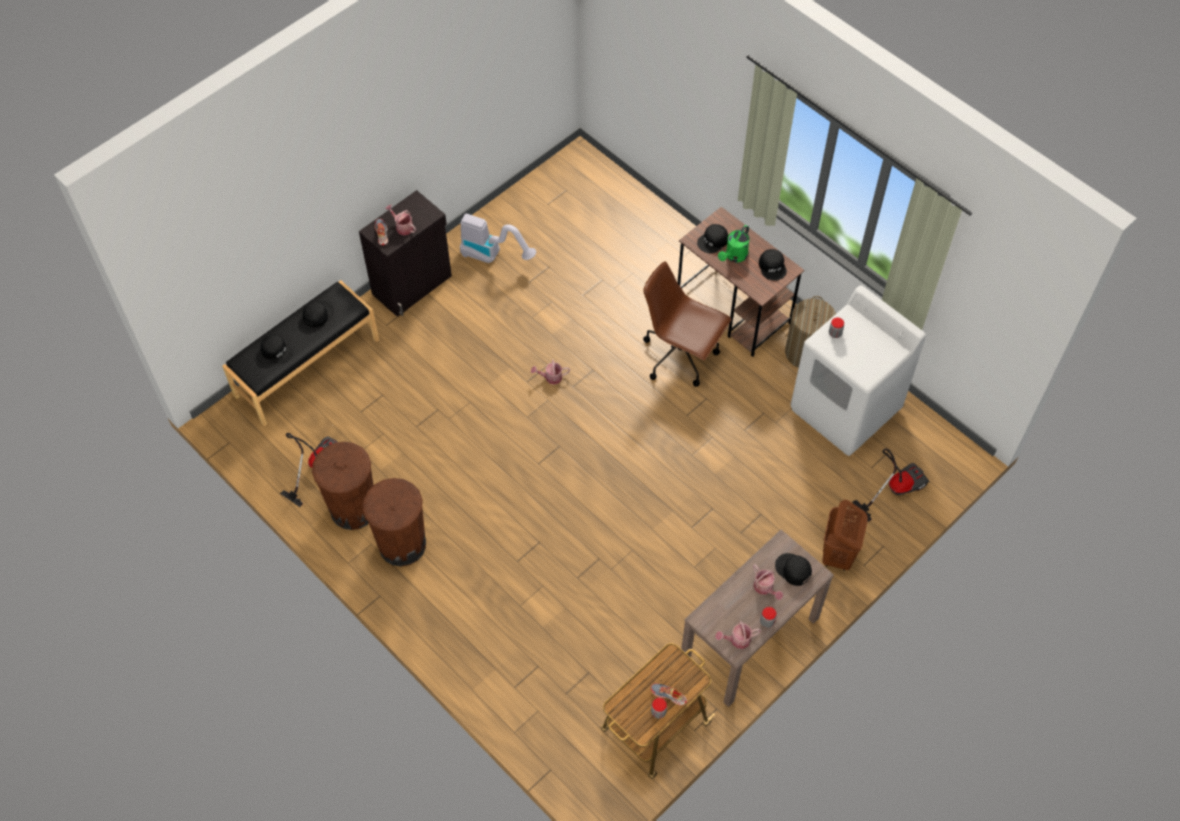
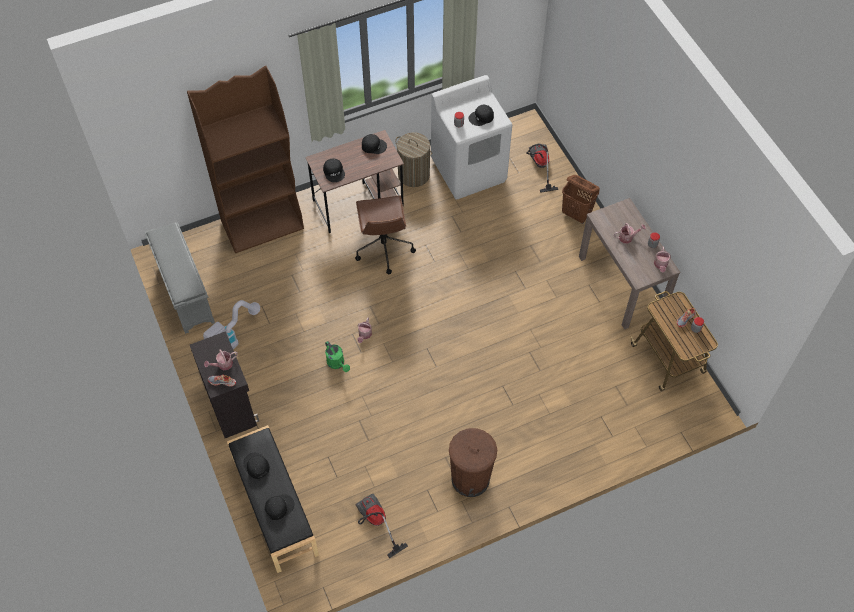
camera: 70 degrees left, 0 degrees up
brown trash can [312,442,373,530] -> none
brown office chair [643,261,731,387] -> brown office chair turned 60 degrees counterclockwise [355,196,416,274]
green watering can [718,225,750,262] -> green watering can moved to [325,341,350,372]
black cap [775,553,812,586] -> black cap moved to [469,105,494,126]
none -> grey shoe rack [145,222,215,334]
none -> brown bookcase [187,66,304,253]

